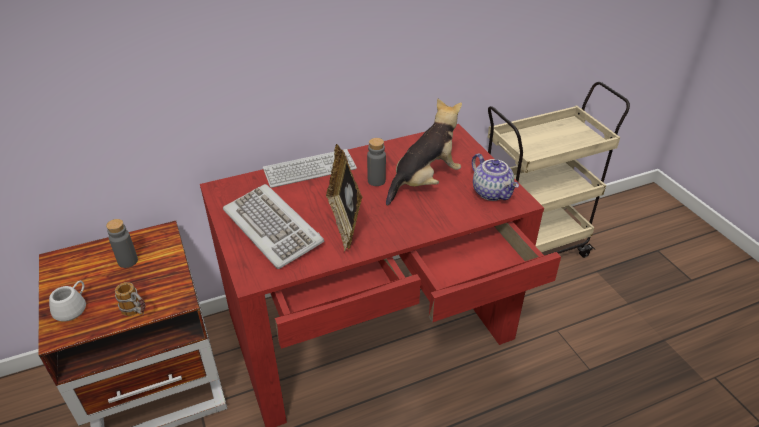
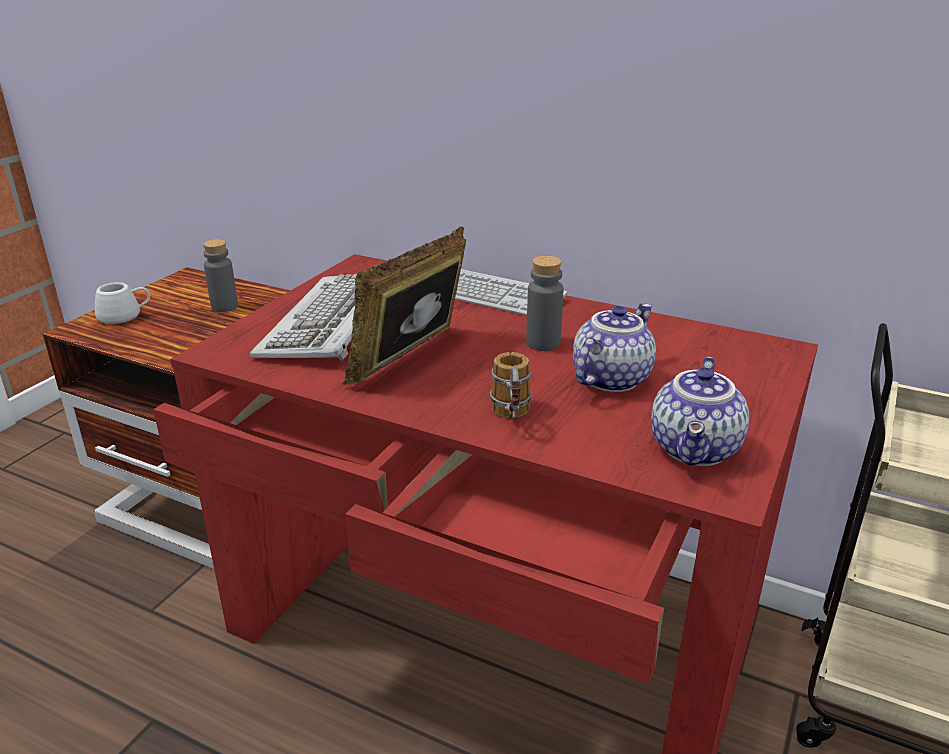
camera: 50 degrees right, 10 degrees down
mug [115,282,146,316] -> mug moved to [490,352,532,418]
plush toy [386,98,462,206] -> teapot [573,303,656,392]

